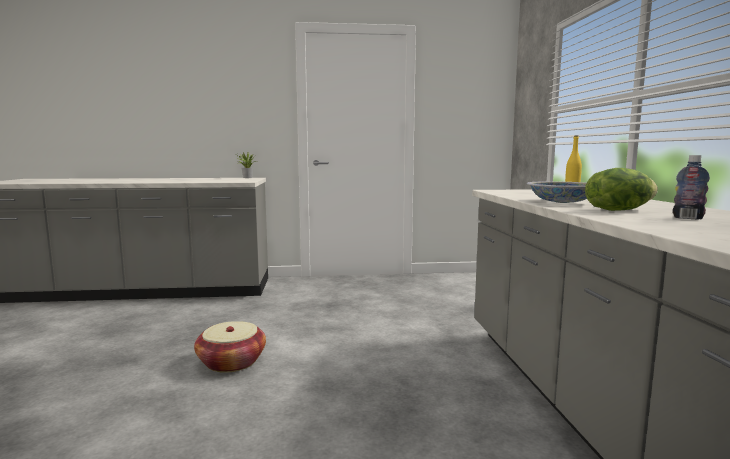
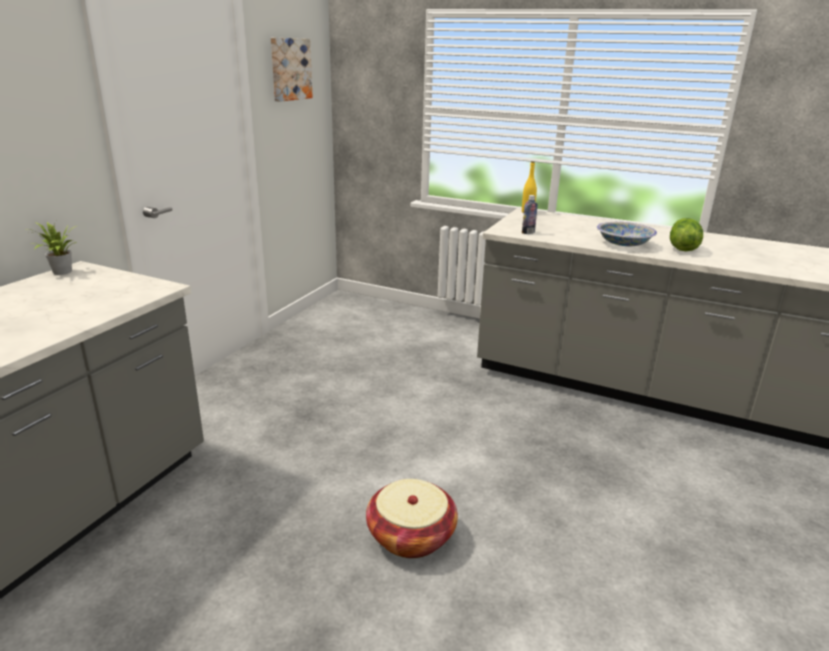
camera: 60 degrees left, 15 degrees up
bottle [673,155,710,219] -> bottle moved to [522,195,538,234]
none -> picture [271,38,313,102]

